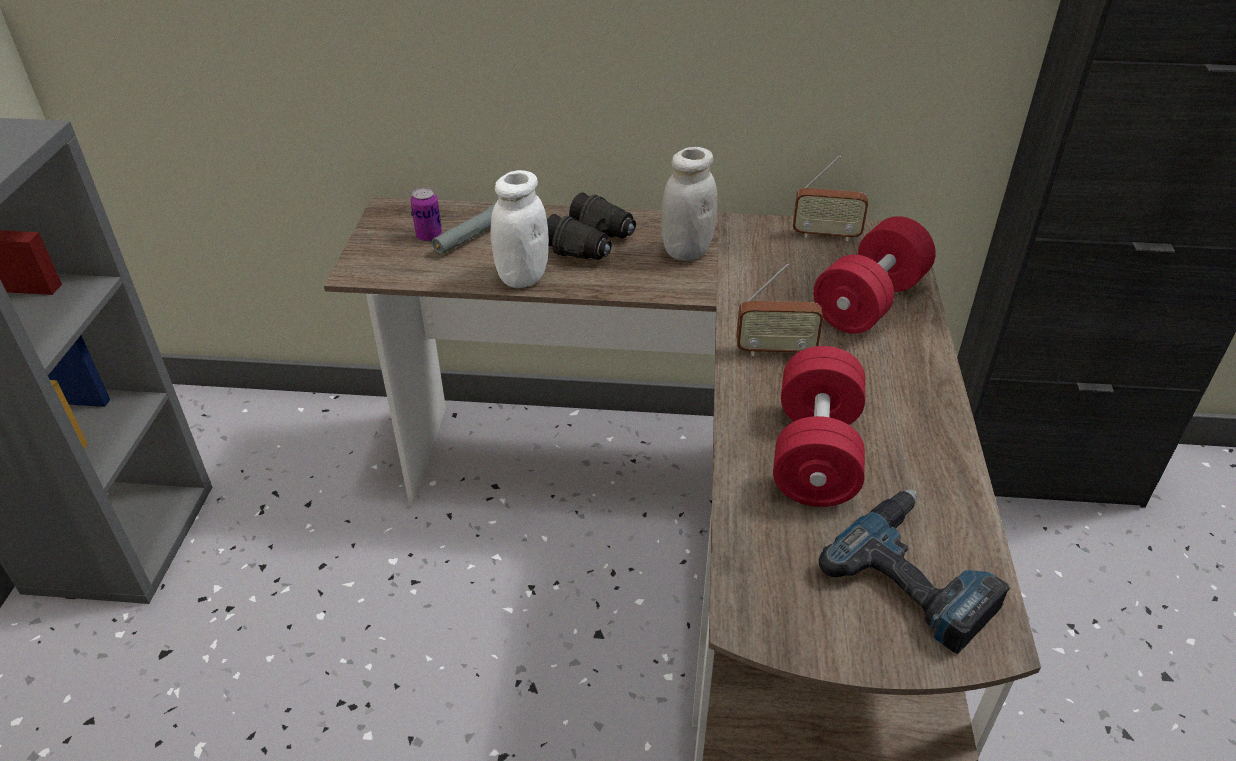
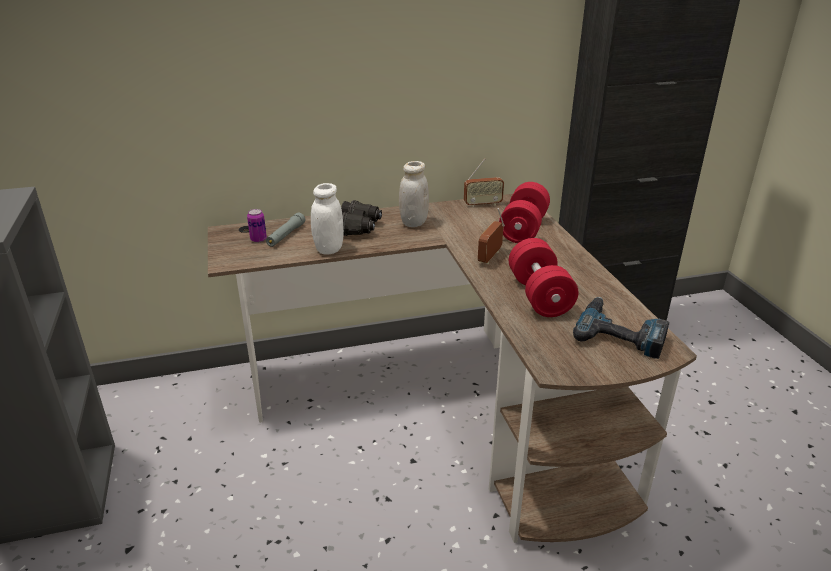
camera: 20 degrees left, 10 degrees down
radio [736,264,823,356] -> radio turned 135 degrees clockwise [478,208,505,264]

